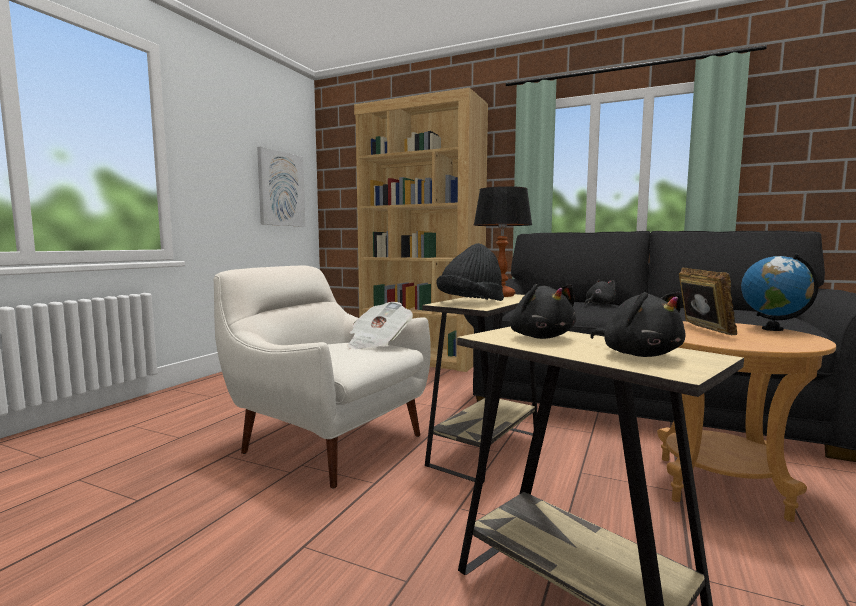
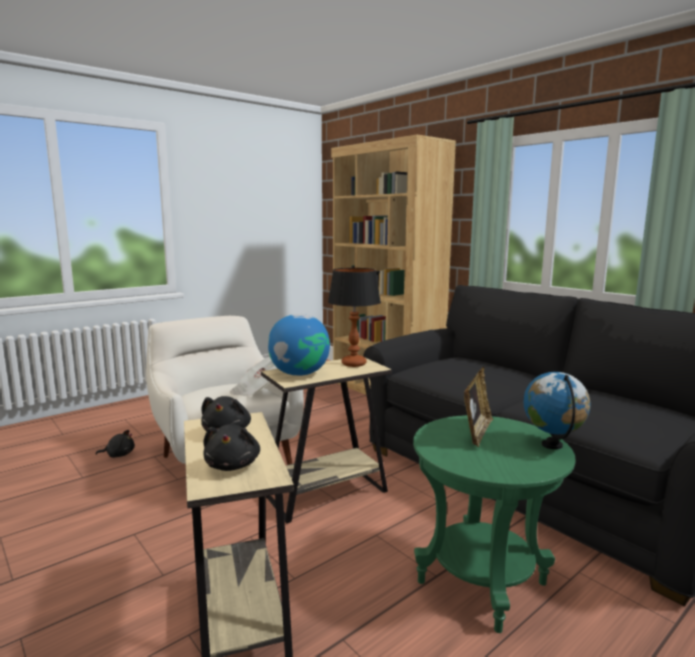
camera: 25 degrees right, 5 degrees up
picture [257,147,305,227] -> none
black hat [436,243,504,301] -> globe [268,314,330,376]
black plush toy [585,279,616,305] -> black plush toy moved to [96,430,135,458]
brown side table [657,321,836,522] -> green side table [413,415,576,633]

